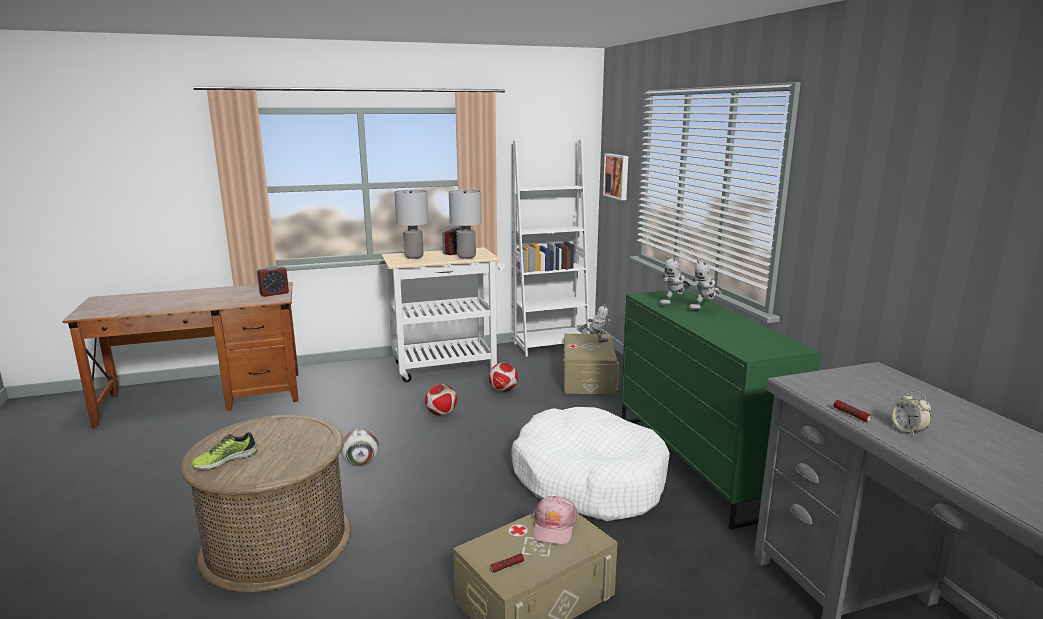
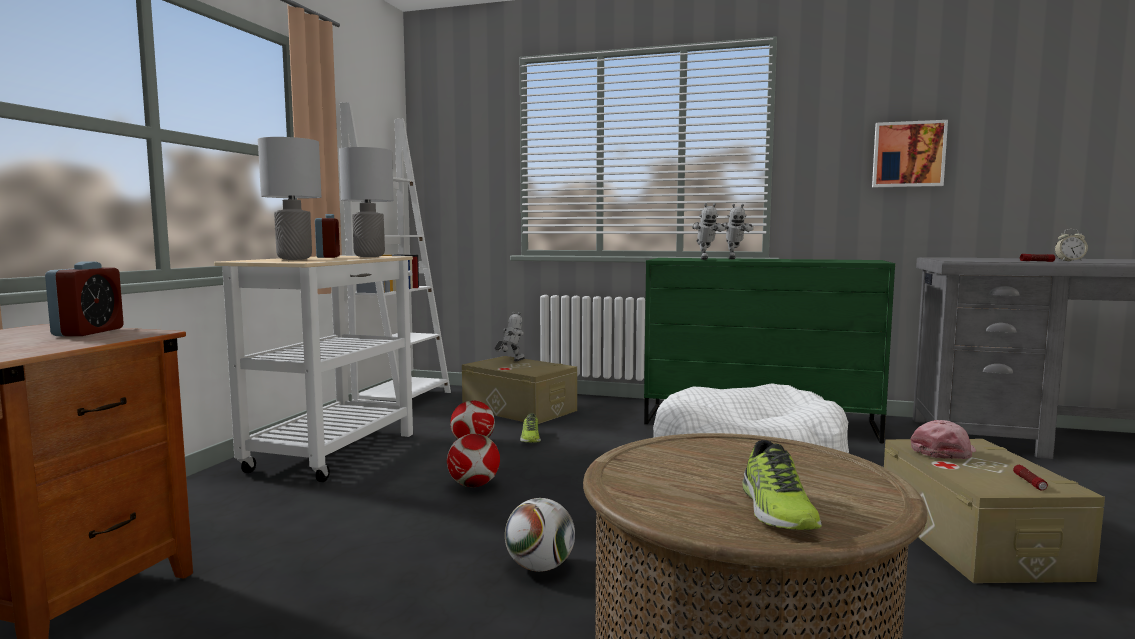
camera: 55 degrees left, 10 degrees down
pink cap [533,496,577,544] -> pink cap turned 90 degrees counterclockwise [911,420,976,459]
picture [603,153,628,200] -> picture moved to [872,120,948,187]
none -> shoe [520,413,541,443]

